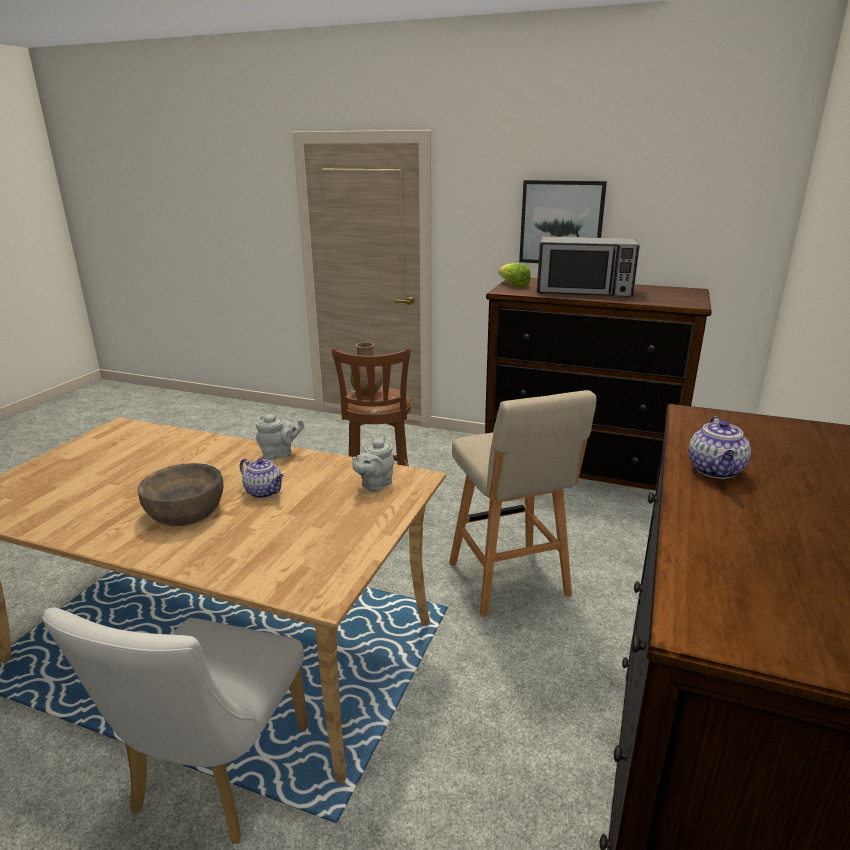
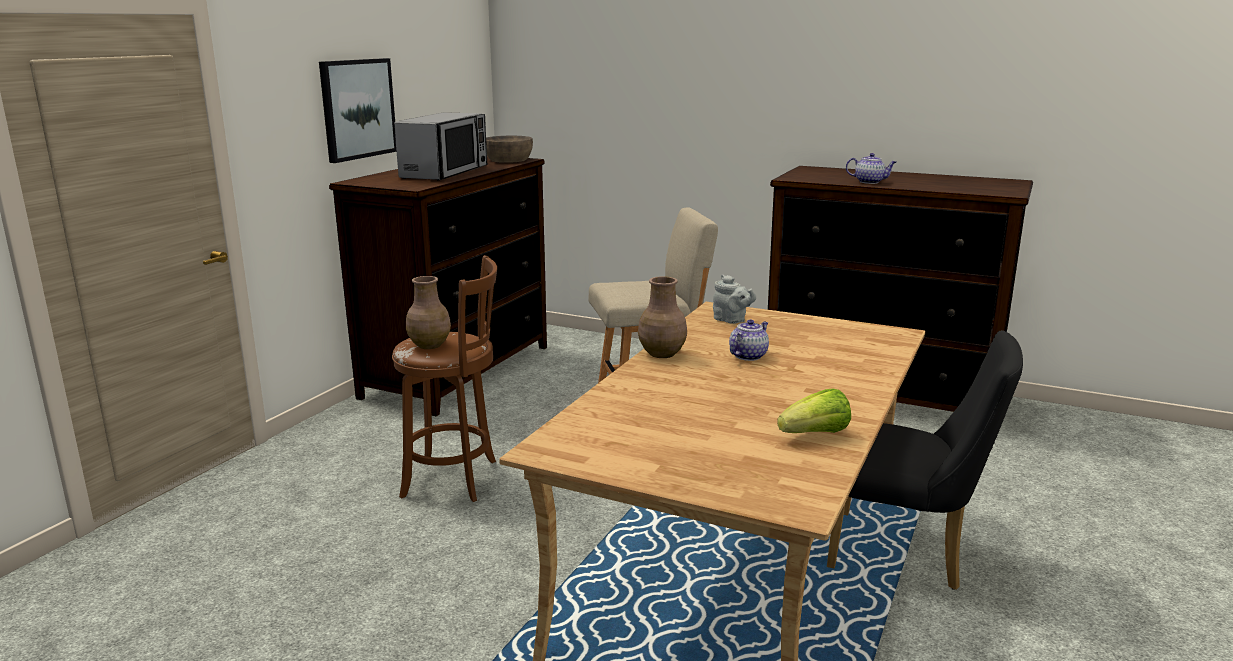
camera: 85 degrees left, 5 degrees down
white chair [42,608,308,844] -> black chair [827,330,1023,590]
brown bowl [138,463,224,526] -> brown bowl moved to [486,136,533,163]
grey teapot [256,414,304,460] -> brown vase [638,276,687,358]
lettuce [498,263,531,287] -> lettuce moved to [777,389,851,433]

